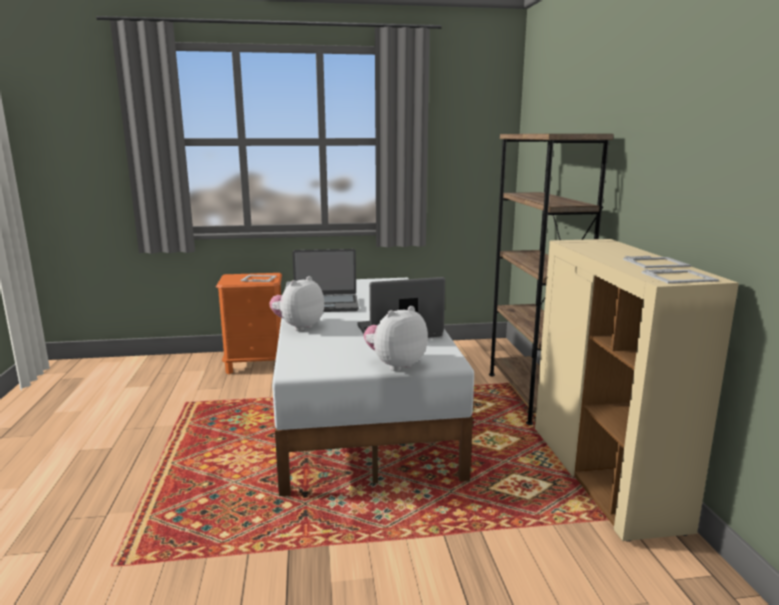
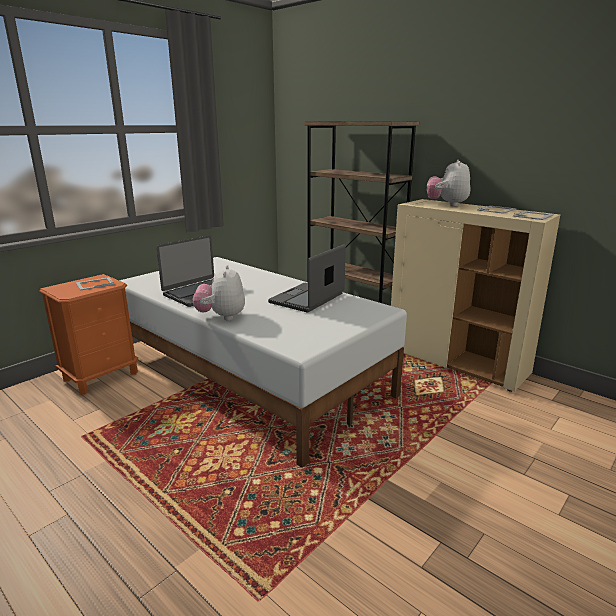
camera: 40 degrees left, 5 degrees up
plush toy [364,306,428,371] -> plush toy moved to [427,160,470,206]

